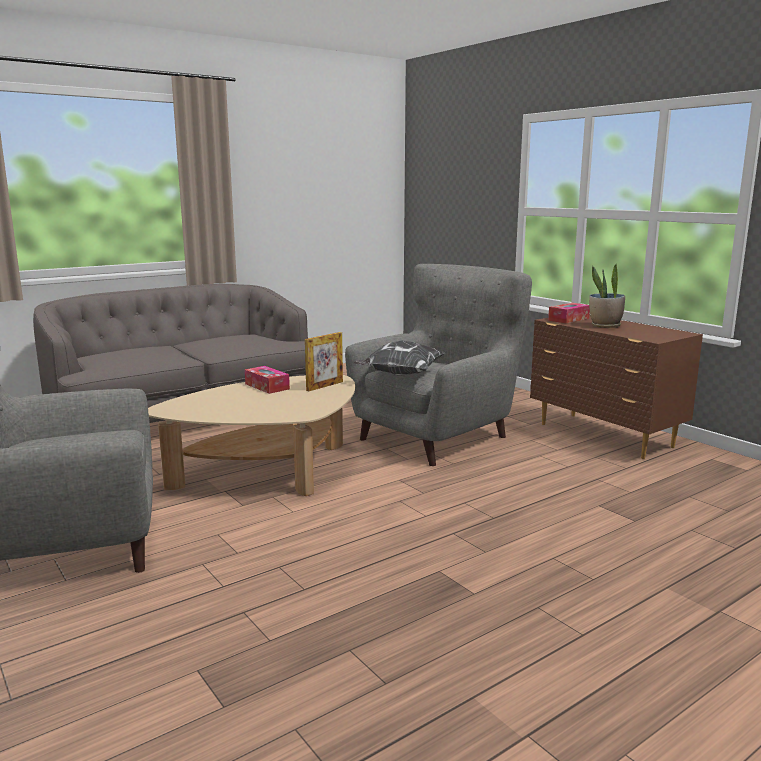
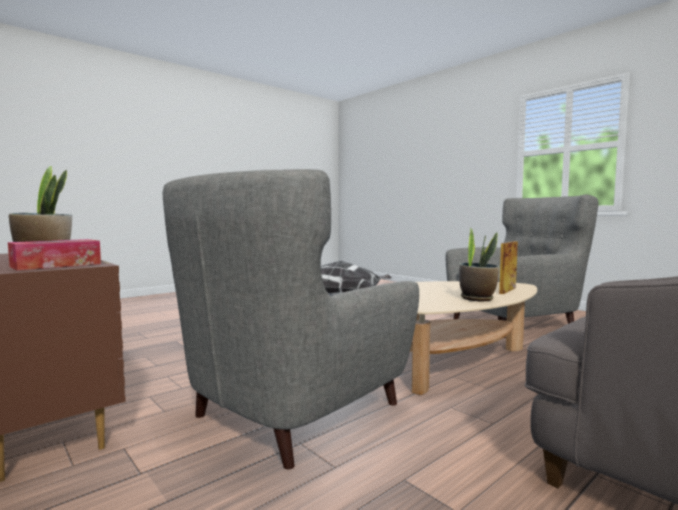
camera: 175 degrees right, 10 degrees down
tissue box [245,366,290,394] -> potted plant [459,227,499,301]
picture frame [305,332,343,391] -> picture frame moved to [499,241,518,294]

